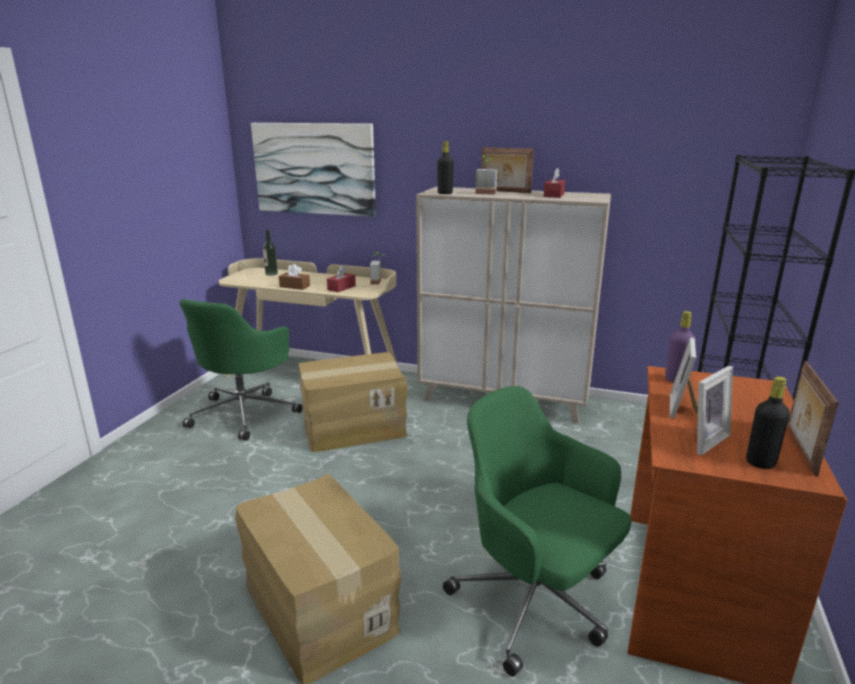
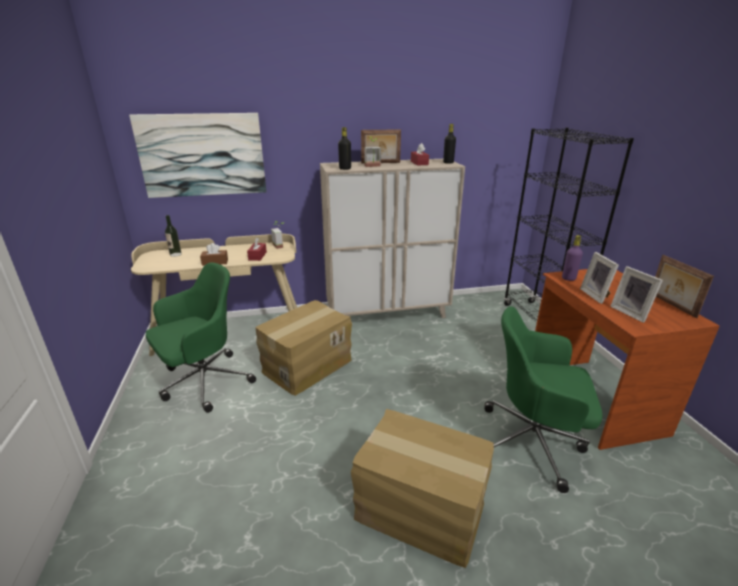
camera: 30 degrees left, 5 degrees up
green office chair [179,299,302,441] -> green office chair turned 120 degrees counterclockwise [146,262,256,413]
picture frame [691,366,733,455] -> picture frame turned 135 degrees clockwise [610,266,663,323]
black bottle [746,376,790,469] -> black bottle moved to [443,124,456,164]

